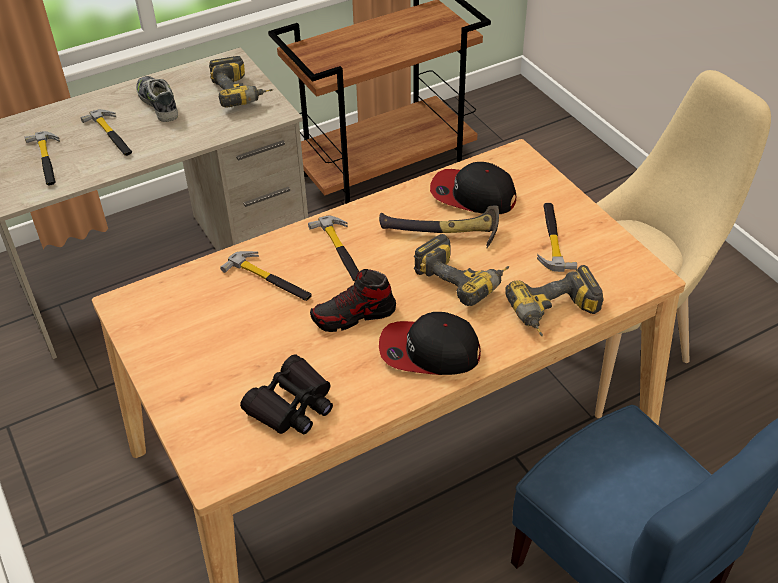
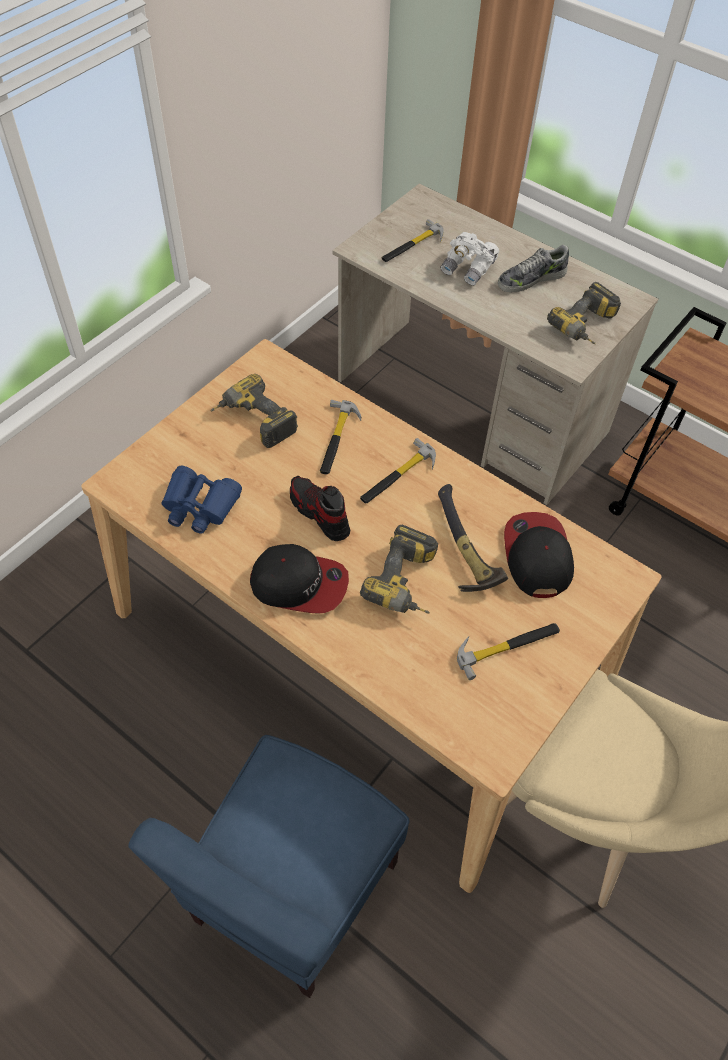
camera: 65 degrees right, 10 degrees up
hammer [81,109,132,156] -> white binoculars [441,232,499,285]
shoe [136,76,178,122] -> shoe turned 150 degrees counterclockwise [498,245,569,292]
black binoculars [240,354,333,434] -> blue binoculars [161,466,242,534]
cap [379,312,481,375] -> cap turned 120 degrees clockwise [250,544,349,614]
power drill [505,265,604,337] -> power drill moved to [211,374,298,448]

